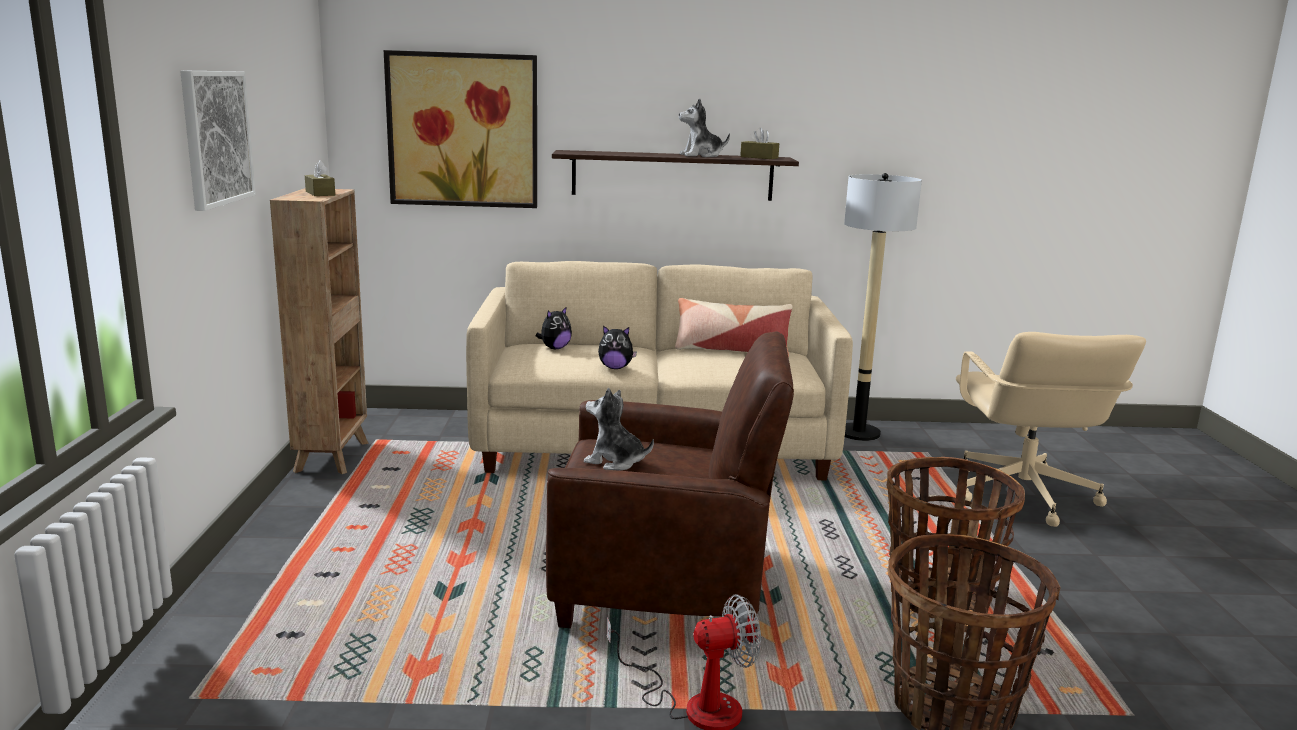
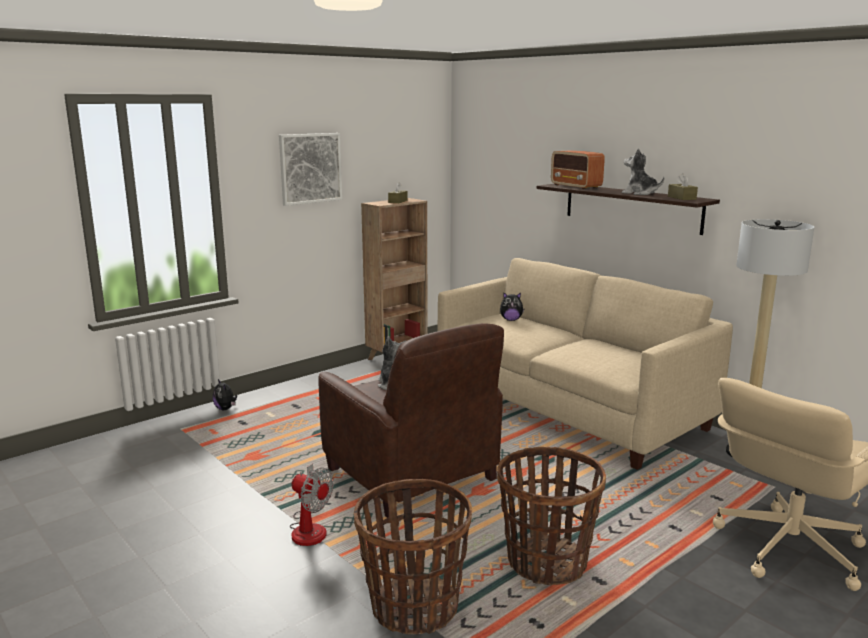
camera: 50 degrees right, 0 degrees up
picture [384,50,537,208] -> none
plush toy [598,325,637,369] -> plush toy moved to [213,379,237,410]
pillow [675,298,792,358] -> none
none -> radio [551,150,605,190]

